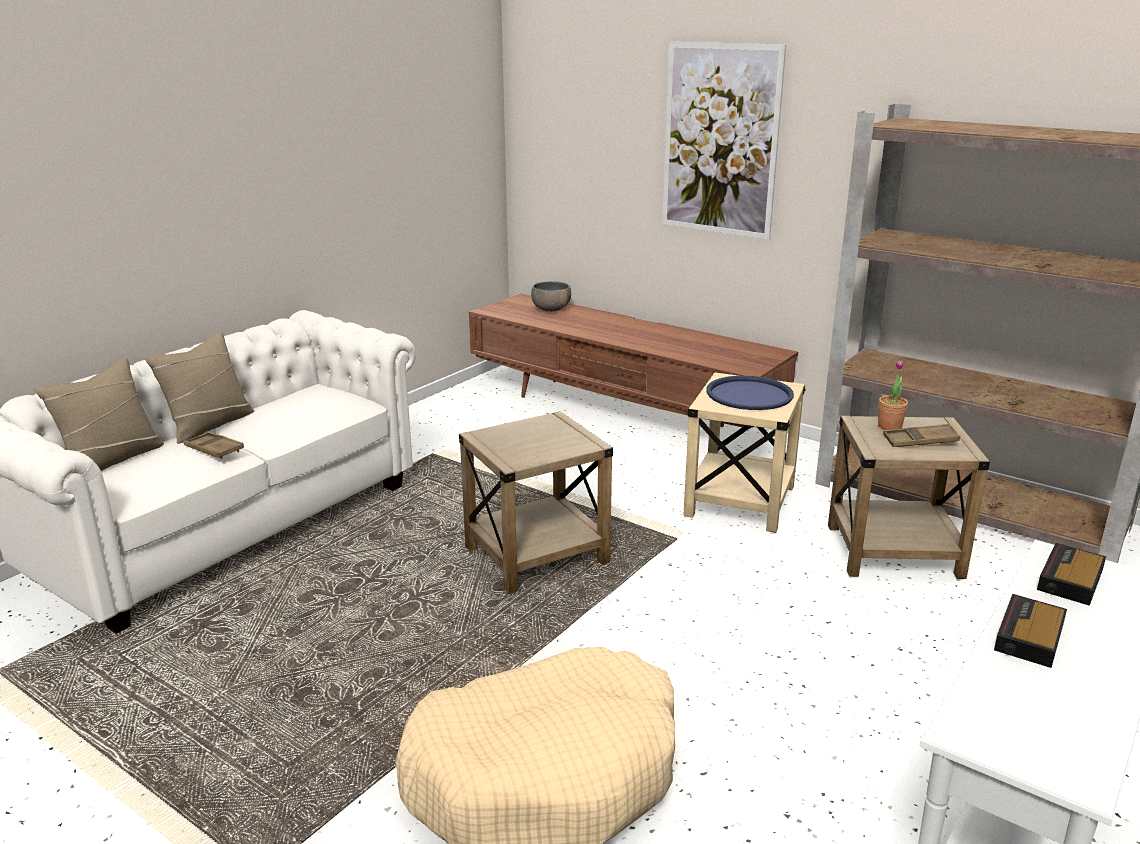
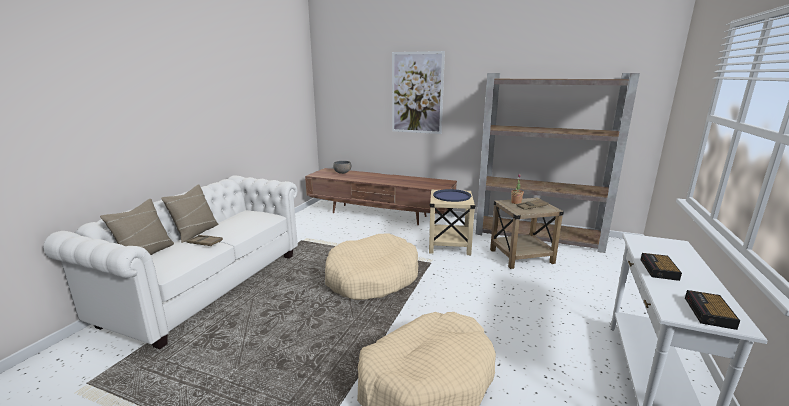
camera: 15 degrees left, 5 degrees down
beige side table [459,411,613,594] -> beige dog bed [325,233,419,300]
alarm clock [1037,543,1106,606] -> alarm clock moved to [685,290,740,330]

